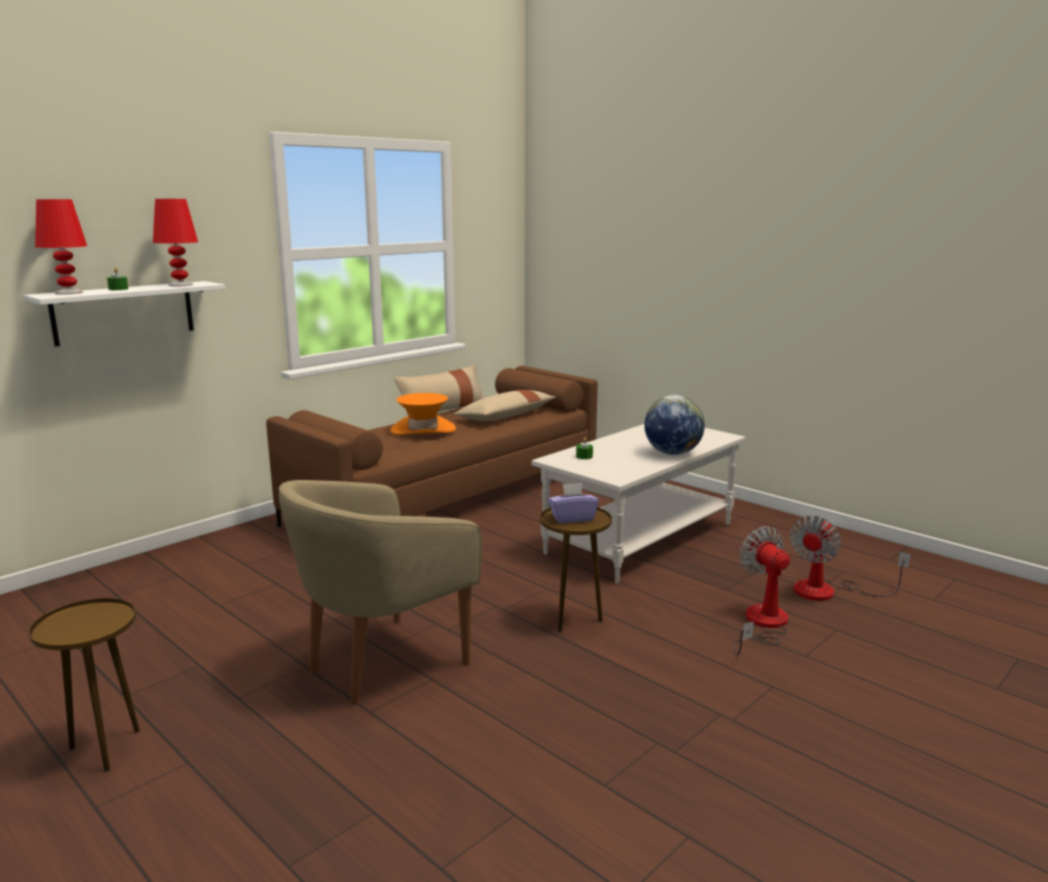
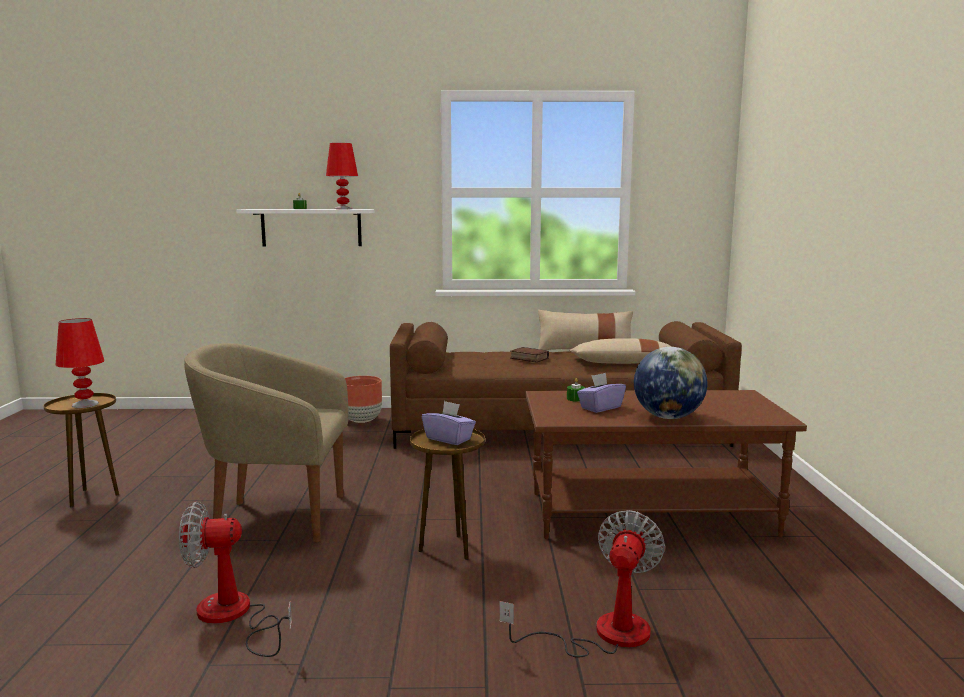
camera: 45 degrees right, 5 degrees down
red table lamp [35,199,87,295] -> red table lamp moved to [56,318,105,408]
orange hat [390,393,456,435] -> book [510,347,549,363]
white coffee table [531,424,746,583] -> brown coffee table [526,390,807,539]
fan [790,515,911,601] -> fan moved to [179,501,292,657]
none -> brown planter [345,376,382,423]
none -> purple tissue box [577,373,626,413]

